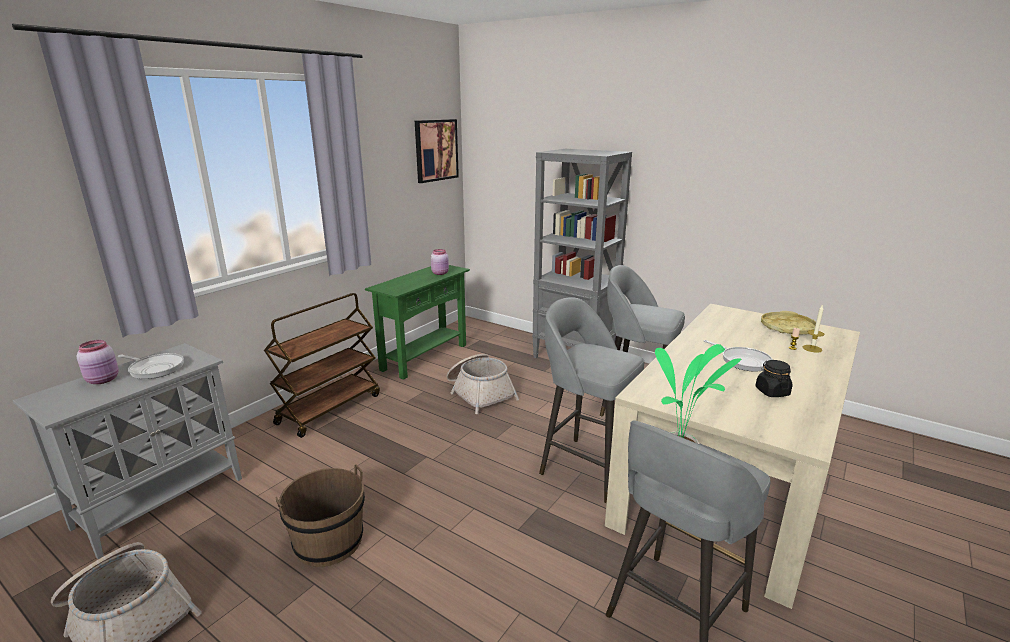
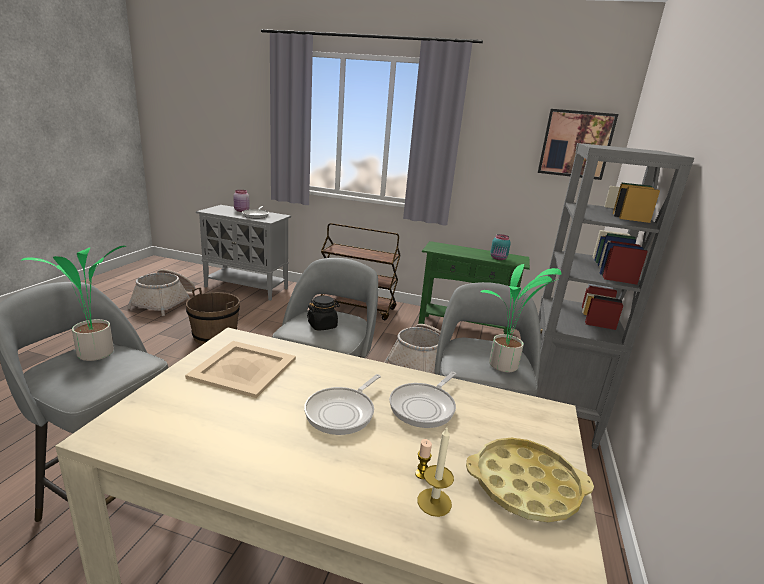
camera: 70 degrees right, 0 degrees up
pink jar [431,249,449,275] -> turquoise jar [491,234,511,260]
black jar [755,360,792,397] -> black jar moved to [307,296,340,331]
none -> beige tray [185,341,296,398]
none -> frying pan [389,372,456,428]
none -> potted plant [480,264,561,372]

